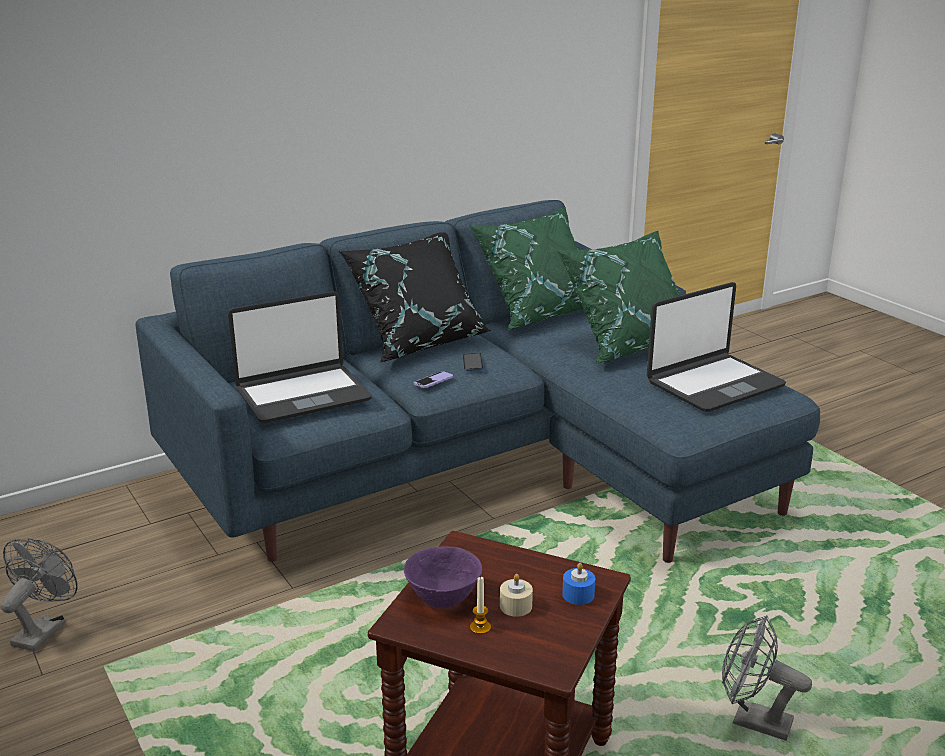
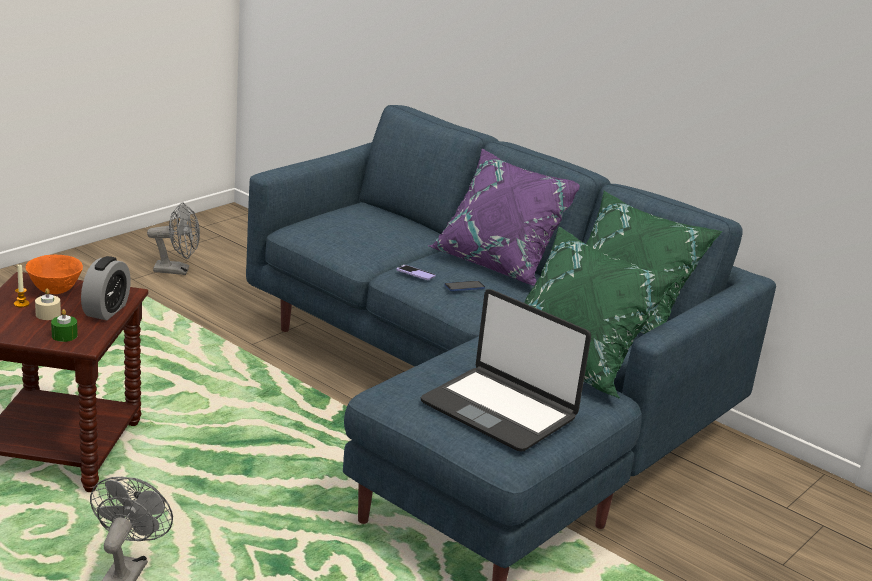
camera: 70 degrees right, 0 degrees up
laptop [228,291,372,423] -> none
black pillow [339,232,491,363] -> purple pillow [428,148,580,286]
purple bowl [404,546,482,608] -> orange bowl [26,255,83,294]
blue candle [562,563,595,605] -> green candle [51,309,78,342]
none -> alarm clock [81,256,131,320]

